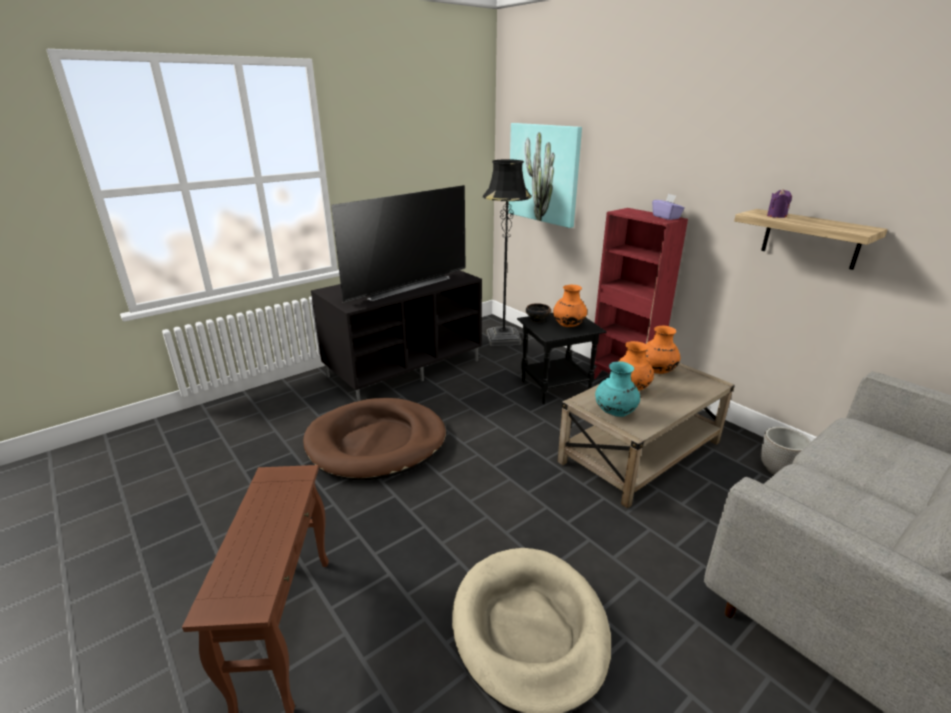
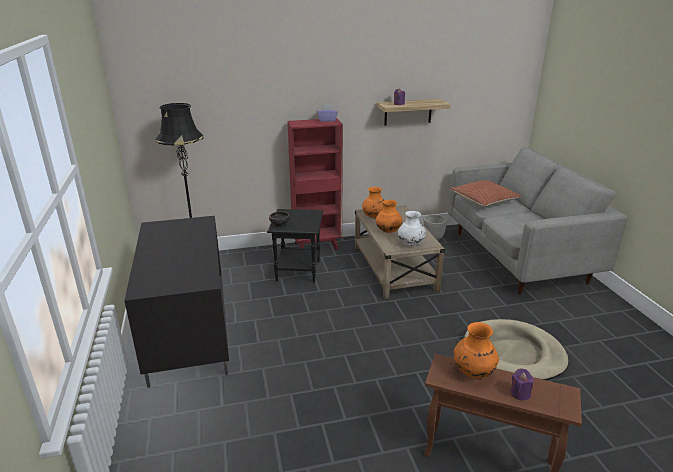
camera: 65 degrees left, 0 degrees up
brown dog bed [303,398,446,480] -> none
television [331,185,465,303] -> none
picture [508,123,582,228] -> none
orange vase [553,285,587,327] -> orange vase moved to [454,322,499,378]
turquoise vase [595,361,640,417] -> white vase [398,211,426,246]
none -> pillow [450,180,521,207]
none -> purple candle [511,368,533,401]

